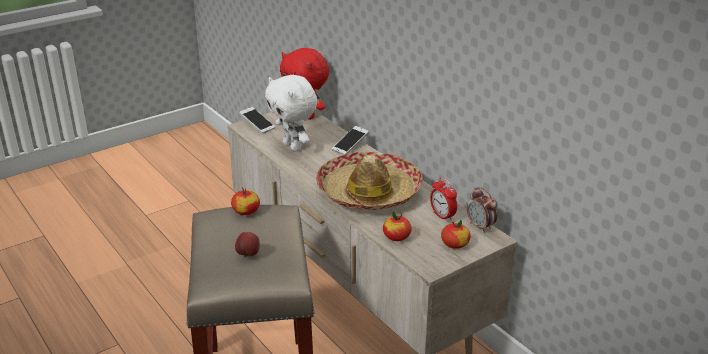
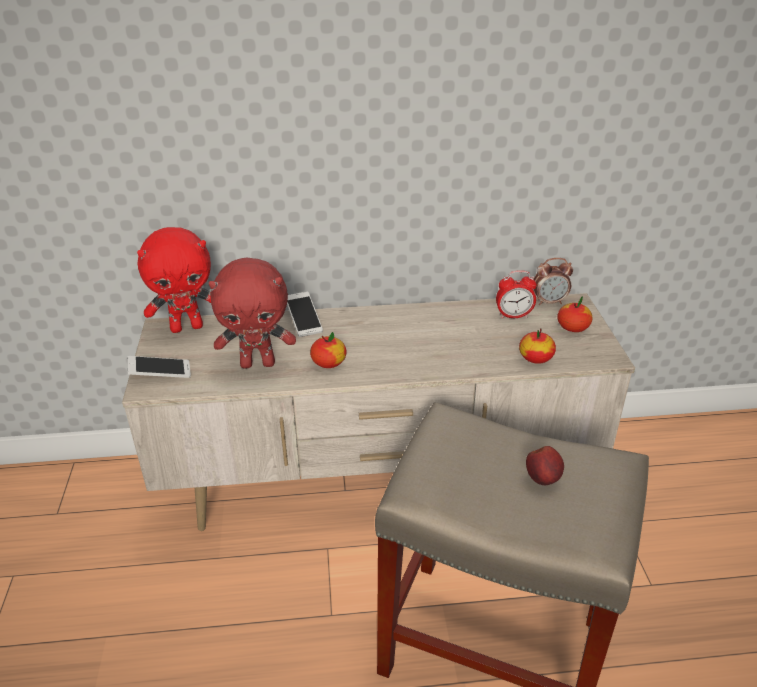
camera: 60 degrees left, 5 degrees up
apple [231,187,260,215] -> apple moved to [310,332,347,368]
white plush toy [265,75,317,152] -> red plush toy [209,257,296,369]
hat [316,151,423,210] -> none

